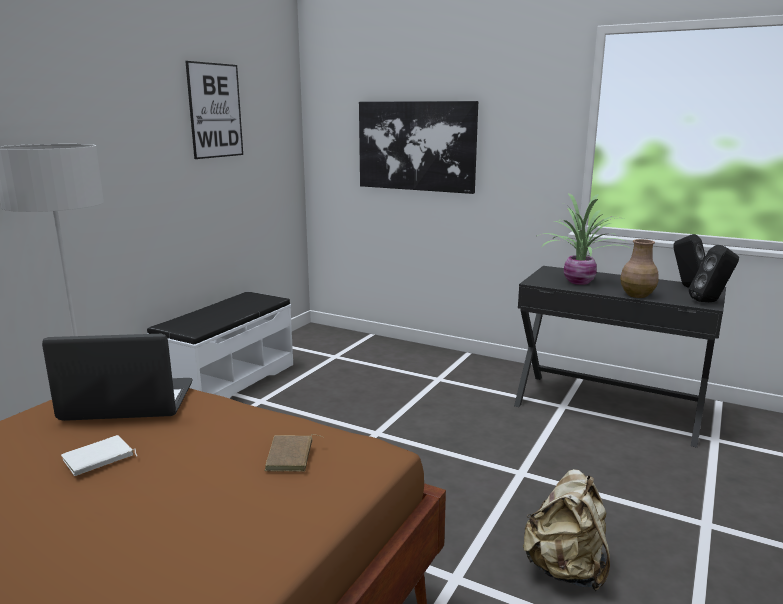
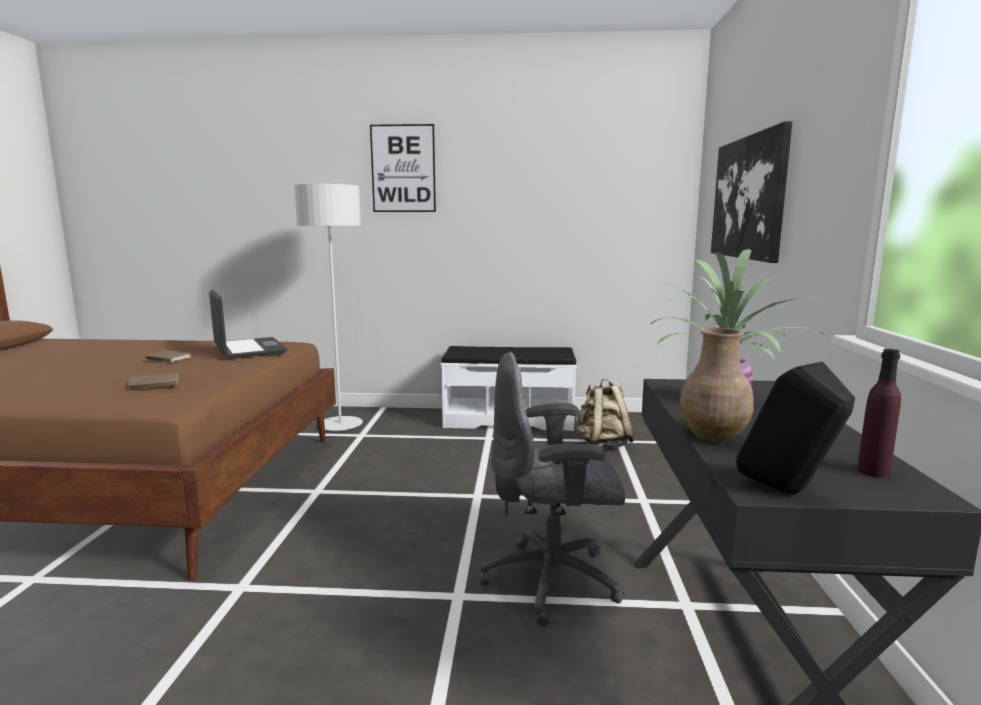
camera: 65 degrees right, 5 degrees down
white book [61,435,137,476] -> brown book [146,350,191,362]
picture [185,61,243,159] -> picture moved to [370,124,436,212]
beige backpack [522,469,610,591] -> beige backpack moved to [576,379,635,448]
black speaker [673,234,705,288] -> purple bottle [857,349,901,478]
none -> grey office chair [480,352,625,626]

